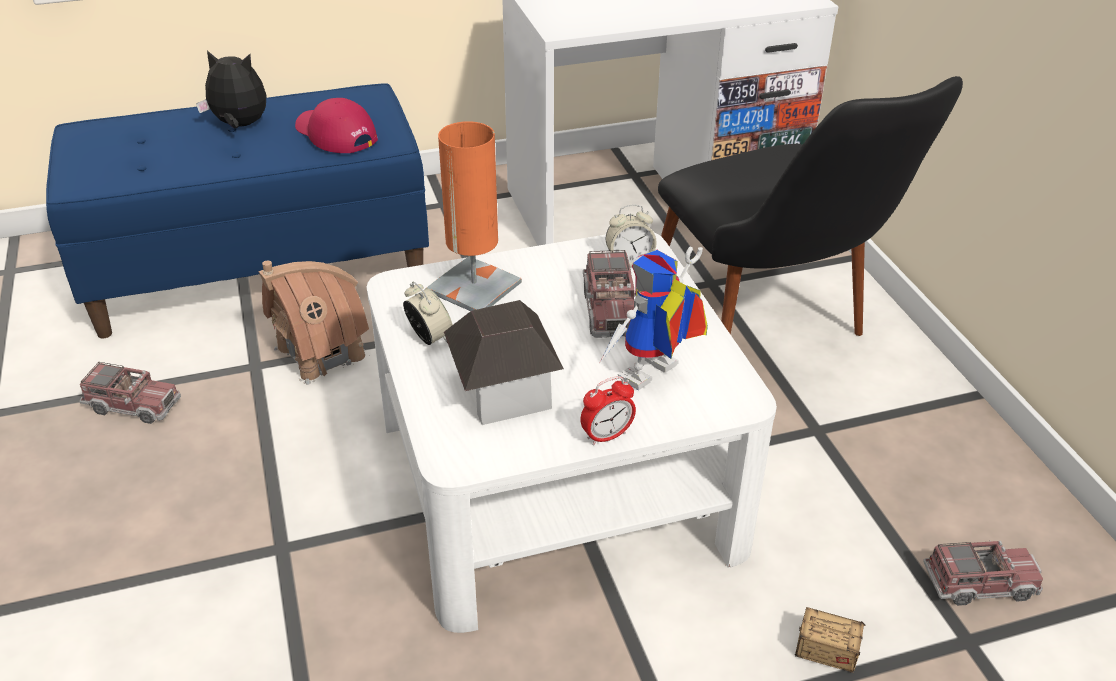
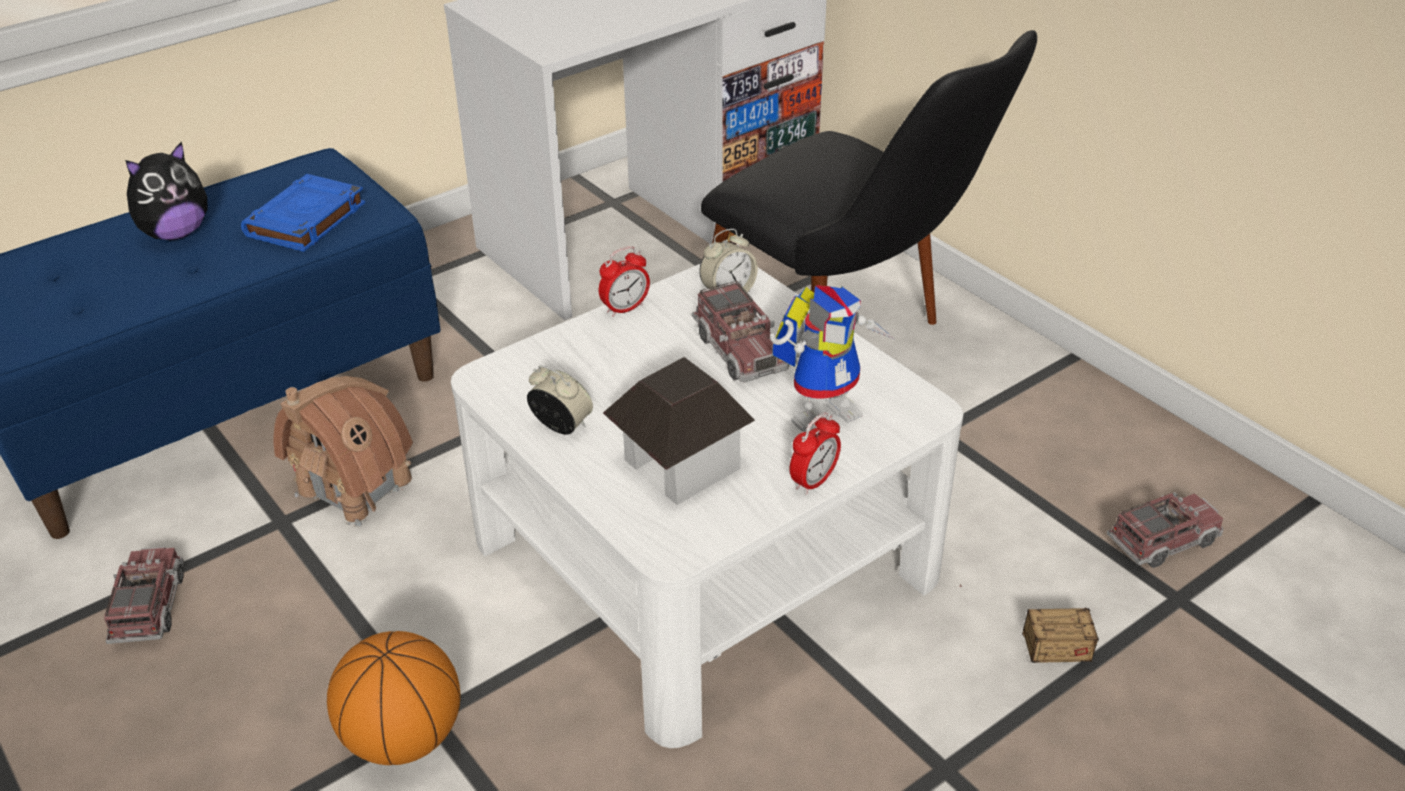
camera: 20 degrees left, 0 degrees up
toy truck [79,362,181,424] -> toy truck turned 90 degrees counterclockwise [104,546,184,644]
plush toy [196,50,266,129] -> plush toy turned 150 degrees clockwise [125,141,208,240]
red cap [295,98,378,153] -> blue book [241,174,365,252]
orange table lamp [427,121,522,311] -> none
toy robot [599,246,708,390] -> toy robot turned 150 degrees counterclockwise [770,285,894,432]
none -> basketball [327,631,461,765]
none -> alarm clock [599,246,650,317]

